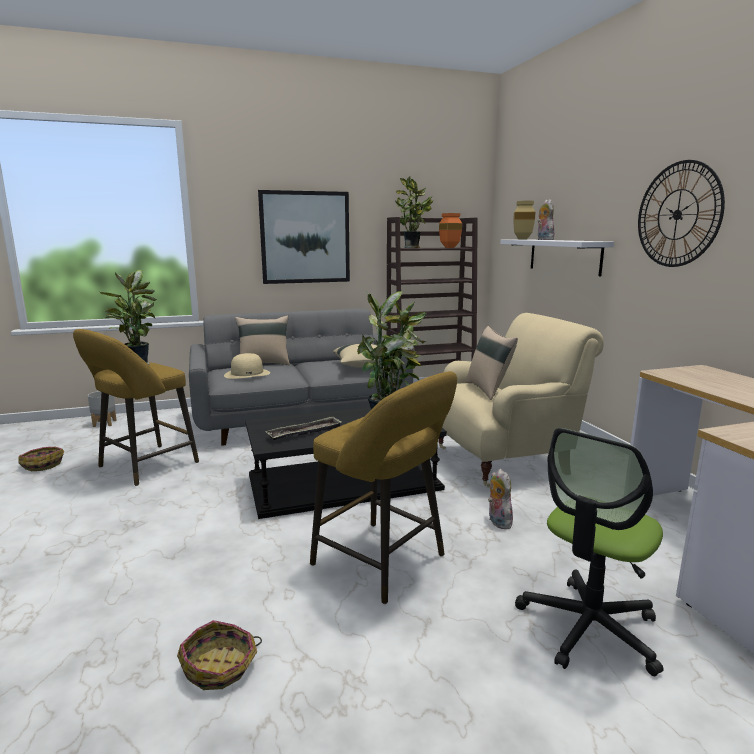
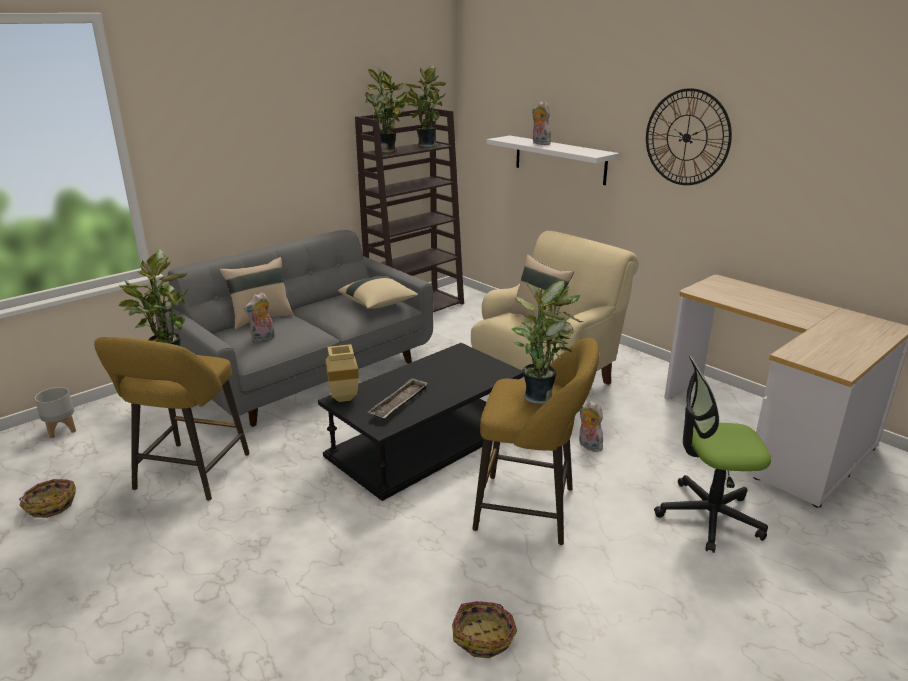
camera: 25 degrees left, 10 degrees up
beige hat [224,353,270,379] -> plush toy [244,292,275,342]
picture [258,190,350,284] -> none
orange vase [439,213,462,248] -> potted plant [405,65,446,147]
beige vase [513,201,536,240] -> beige vase moved to [326,344,359,402]
office chair [515,428,664,676] -> office chair turned 75 degrees clockwise [654,356,771,553]

